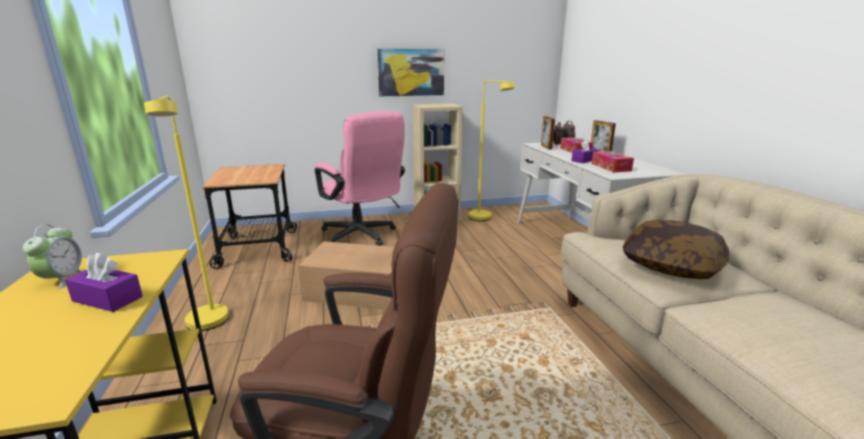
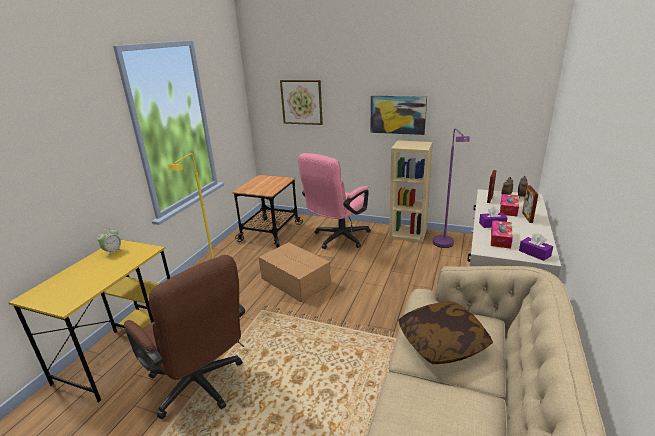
camera: 35 degrees right, 5 degrees up
purple tissue box [65,253,143,312] -> purple tissue box moved to [519,233,553,261]
pink office chair [315,111,405,246] -> pink office chair turned 45 degrees clockwise [298,153,371,249]
yellow floor lamp [468,80,515,221] -> purple floor lamp [433,128,470,248]
none -> picture [280,80,323,125]

